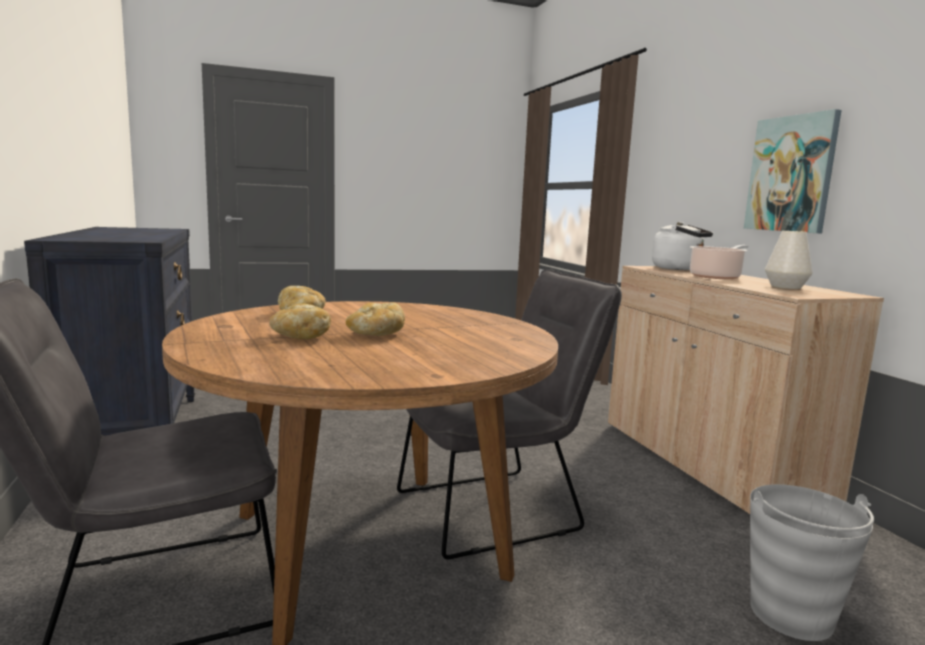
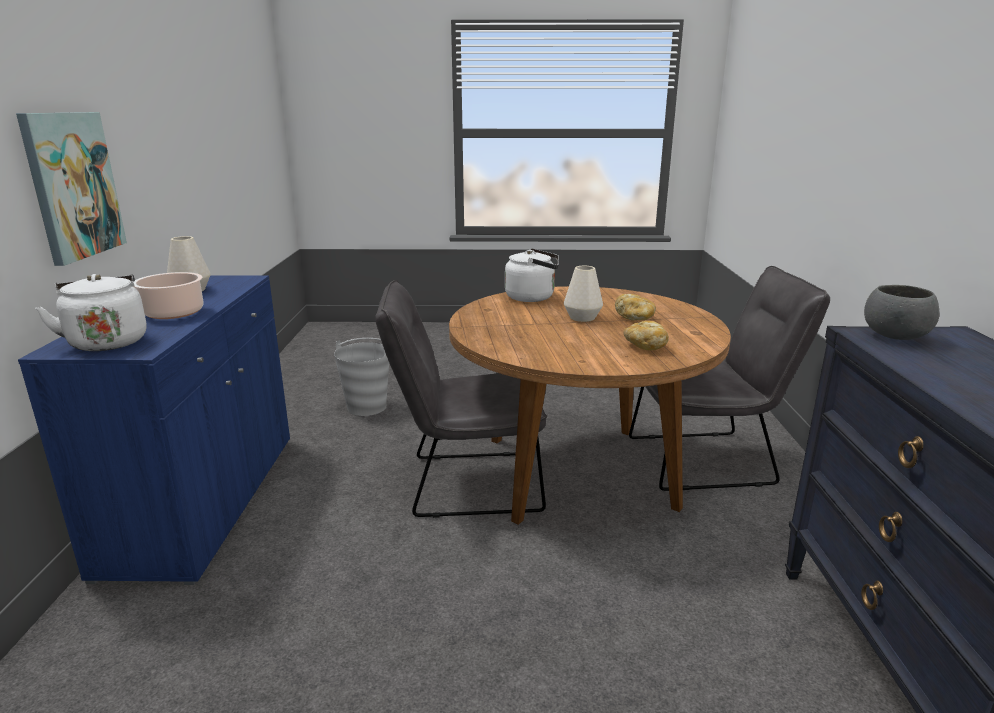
camera: 160 degrees left, 10 degrees up
bread [346,303,405,336] -> white vase [564,266,603,322]
beige cabinet [608,266,884,514] -> blue cabinet [18,275,290,585]
none -> white kettle [505,248,559,302]
none -> grey bowl [864,285,940,340]

